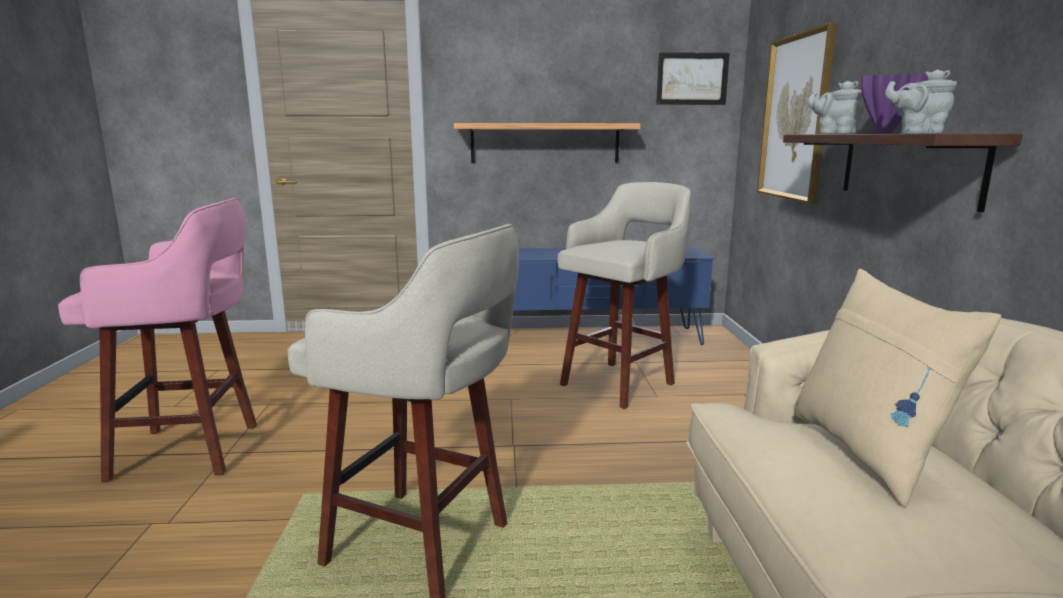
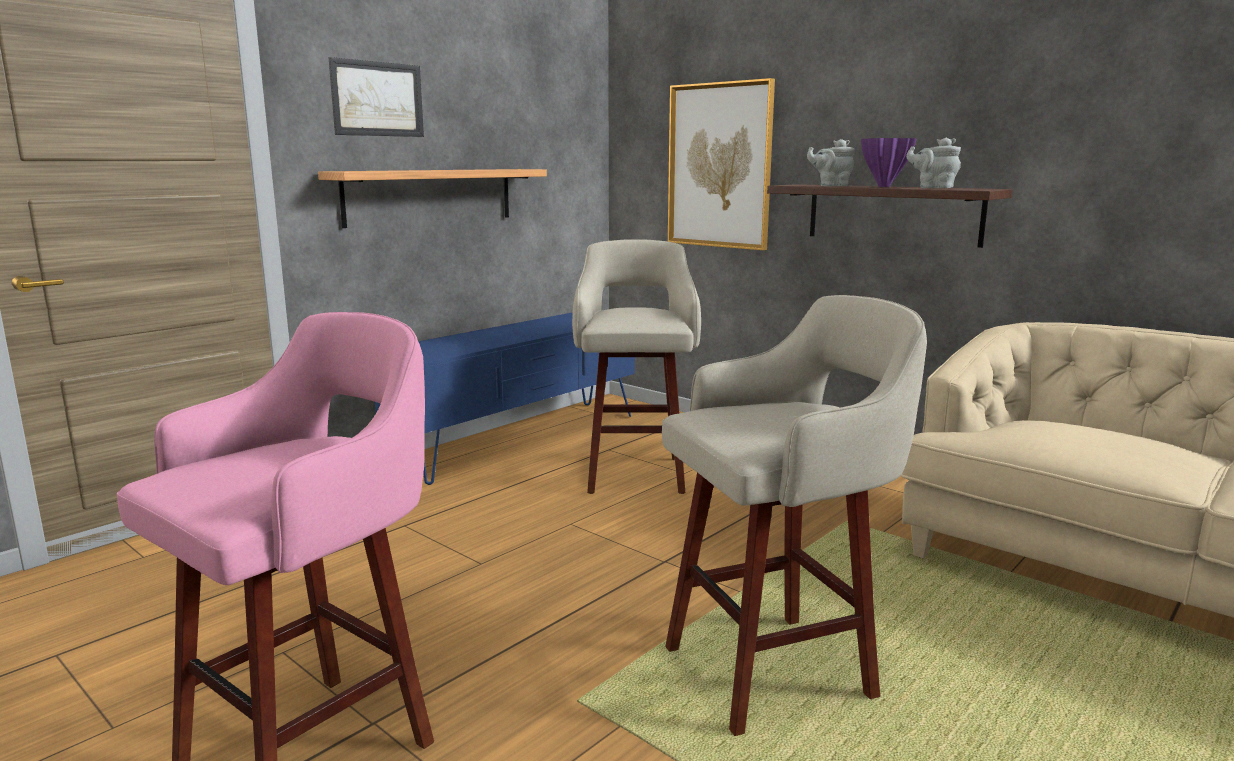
camera: 45 degrees left, 0 degrees up
picture [656,52,730,105] -> picture moved to [328,57,424,137]
beige pillow [794,269,1001,506] -> none
grey teapot [885,69,957,133] -> grey teapot turned 60 degrees clockwise [906,137,961,188]

